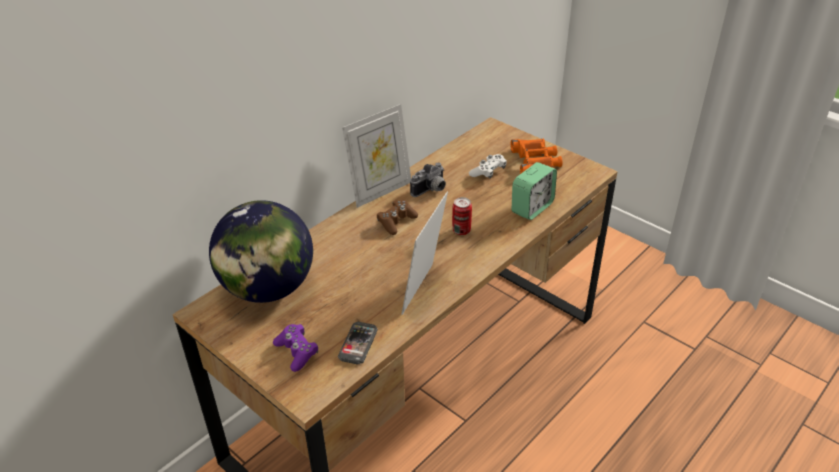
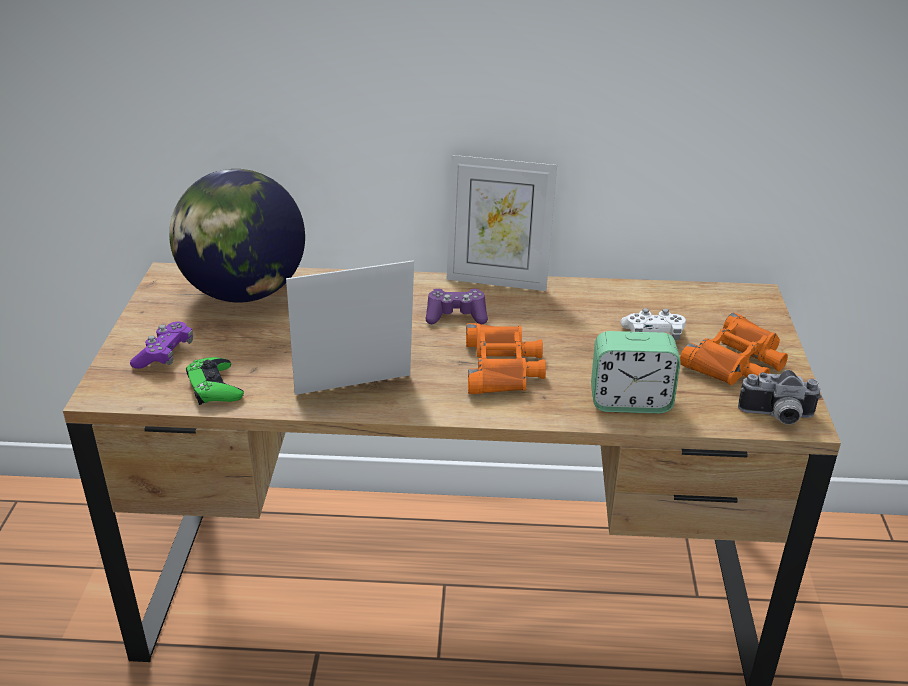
camera: 50 degrees right, 5 degrees down
phone [338,322,378,364] -> green game controller [186,357,244,405]
brown game controller [377,200,418,235] -> purple game controller [425,289,488,324]
camera [410,162,446,197] -> camera moved to [738,370,822,425]
can [452,197,472,235] -> orange binoculars [466,323,546,394]

